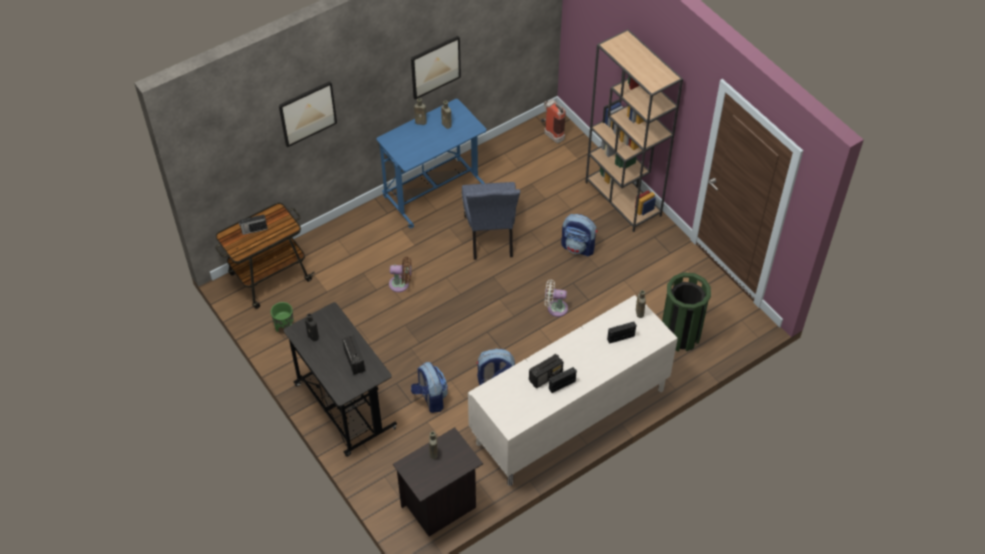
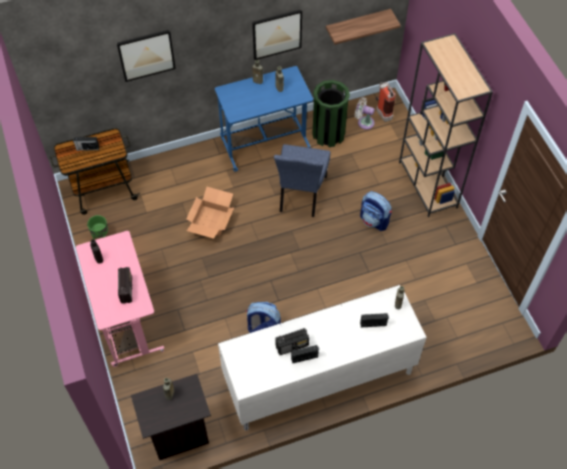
camera: 15 degrees right, 5 degrees up
black desk [284,302,397,457] -> pink desk [76,231,164,367]
brown fan [389,257,412,292] -> cardboard box [186,187,234,239]
backpack [411,362,448,413] -> none
white fan [545,280,568,317] -> white fan moved to [355,97,375,130]
green trash can [662,272,711,352] -> green trash can moved to [312,80,350,147]
none -> shelf [326,9,401,45]

